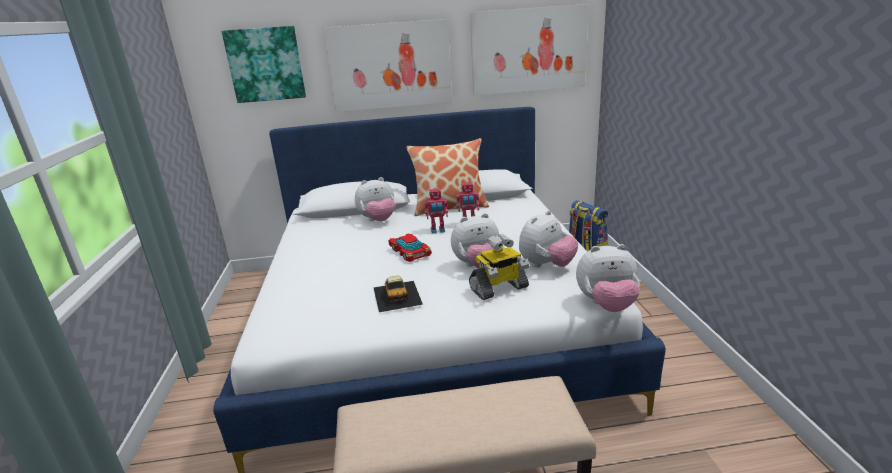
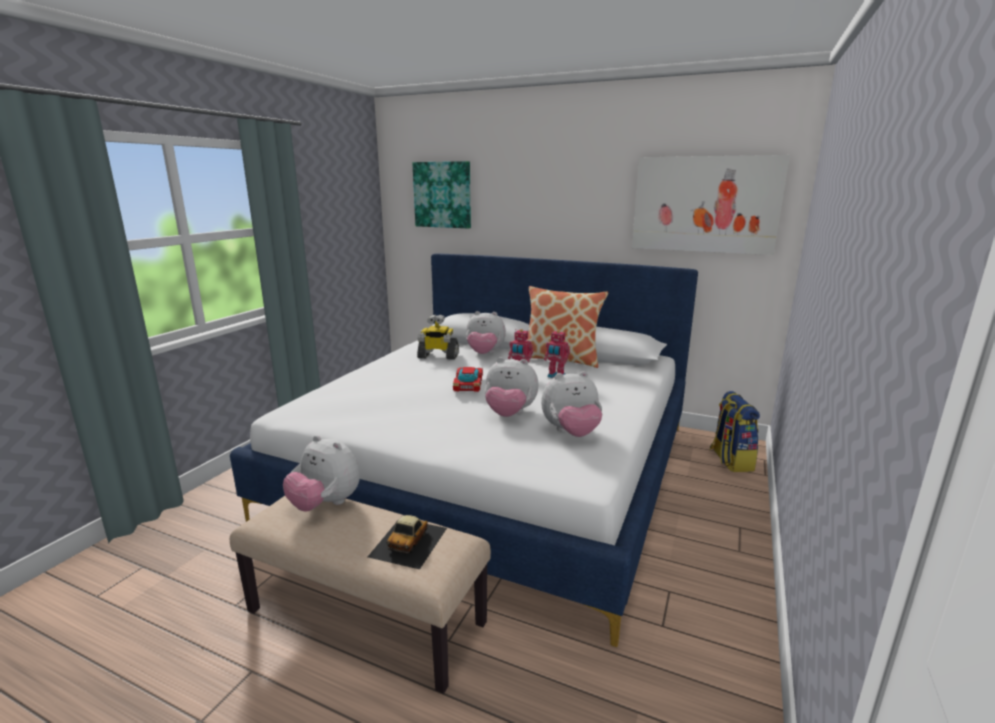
camera: 30 degrees right, 5 degrees down
picture [324,19,452,112] -> none
toy car [374,276,423,312] -> toy car moved to [368,515,447,570]
toy robot [469,234,529,300] -> toy robot moved to [417,314,459,360]
plush toy [576,244,640,312] -> plush toy moved to [283,435,360,511]

